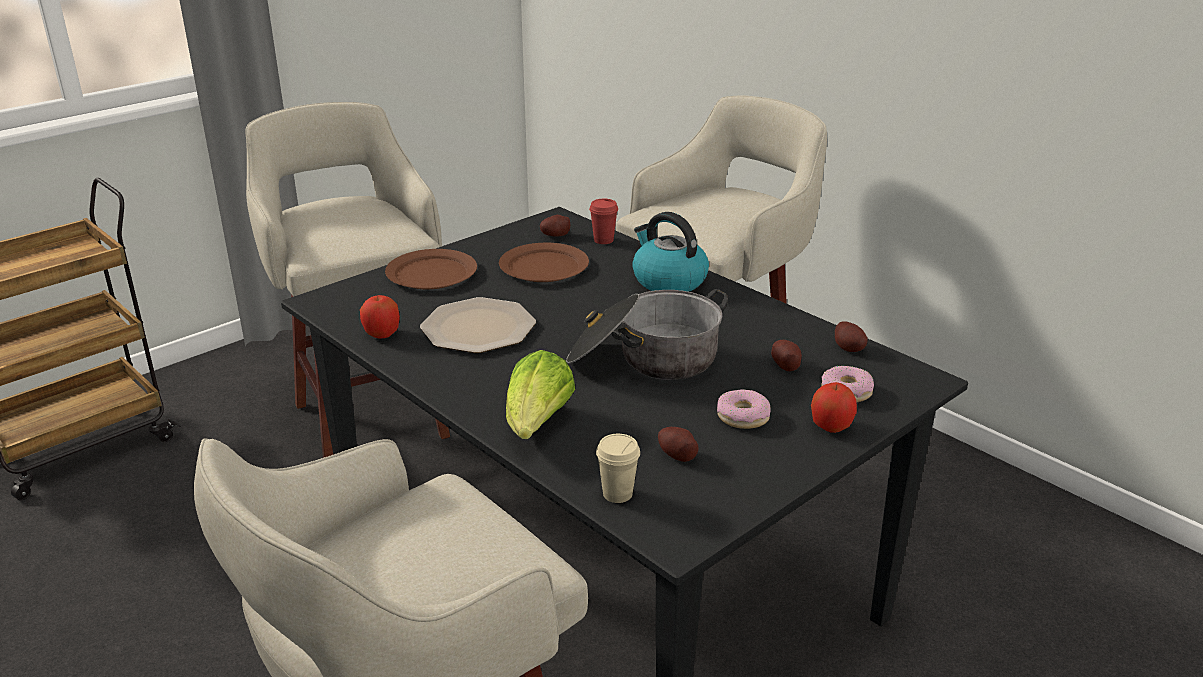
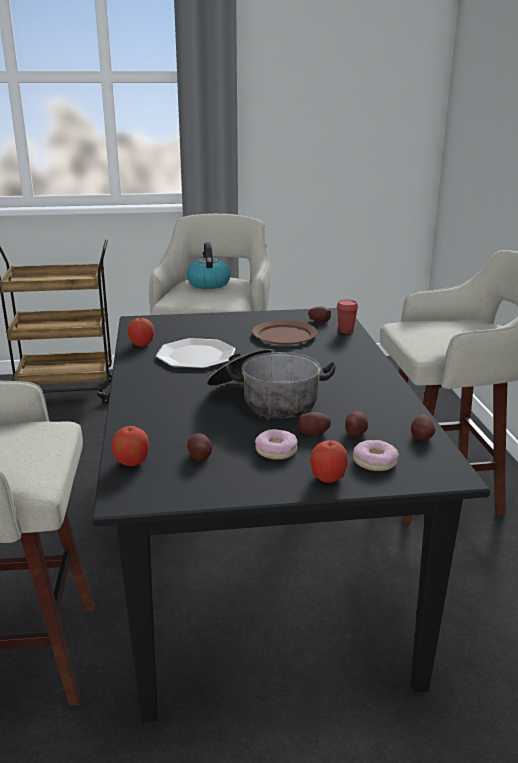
camera: 35 degrees right, 5 degrees down
brown plate [385,249,477,289] -> none
lettuce [506,350,575,439] -> none
beige cup [596,434,640,503] -> apple [112,426,149,466]
kettle [632,212,709,292] -> kettle moved to [187,242,231,289]
none -> potato [298,412,331,435]

